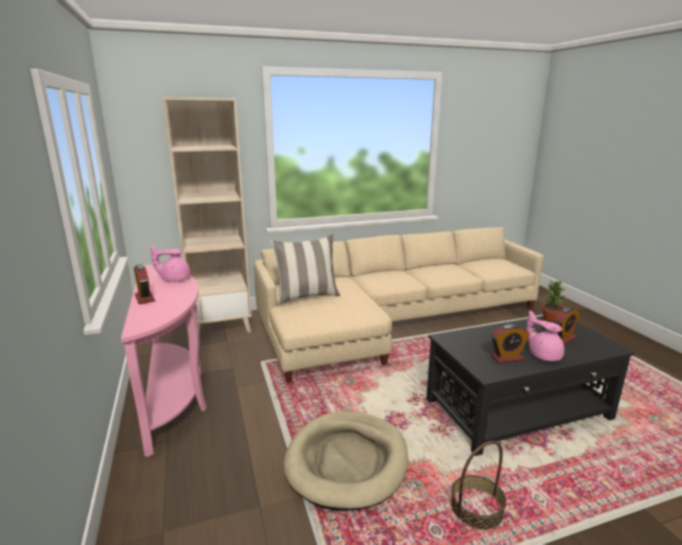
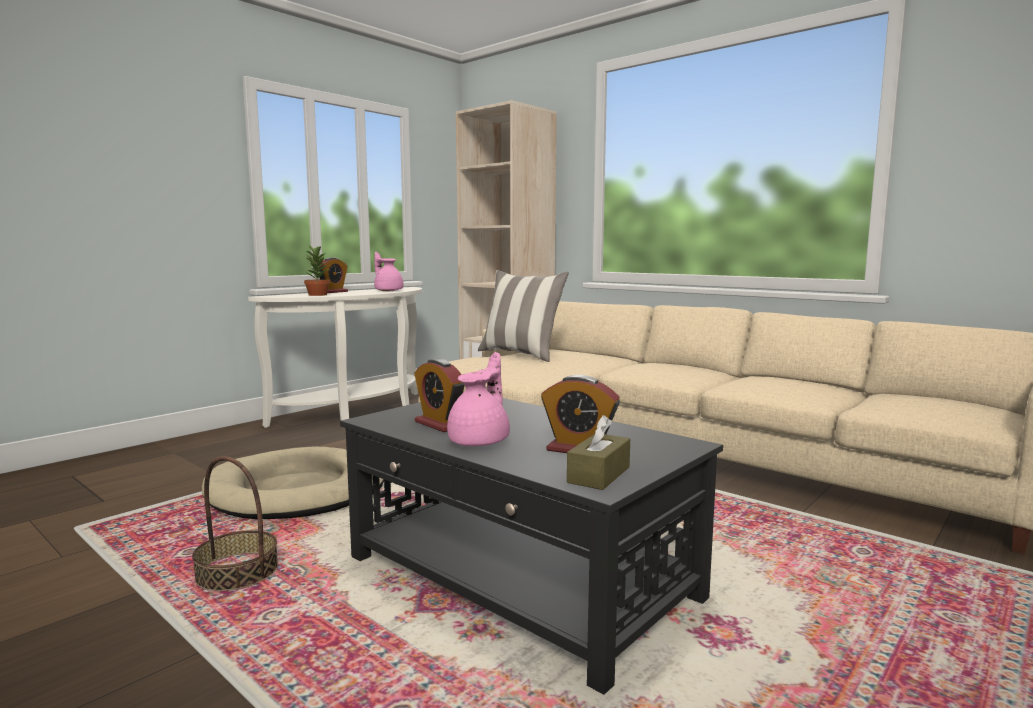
camera: 60 degrees right, 10 degrees down
pink console table [121,265,207,457] -> white console table [248,287,422,428]
potted plant [541,280,566,322] -> potted plant moved to [304,245,330,296]
none -> brown tissue box [567,415,630,490]

